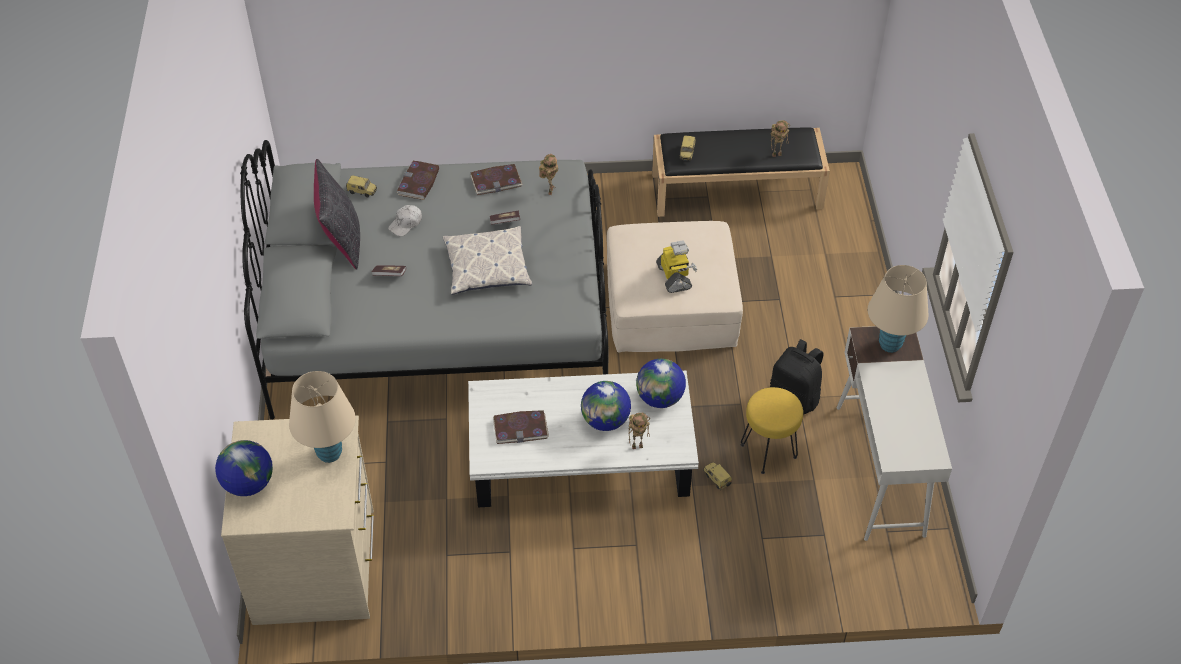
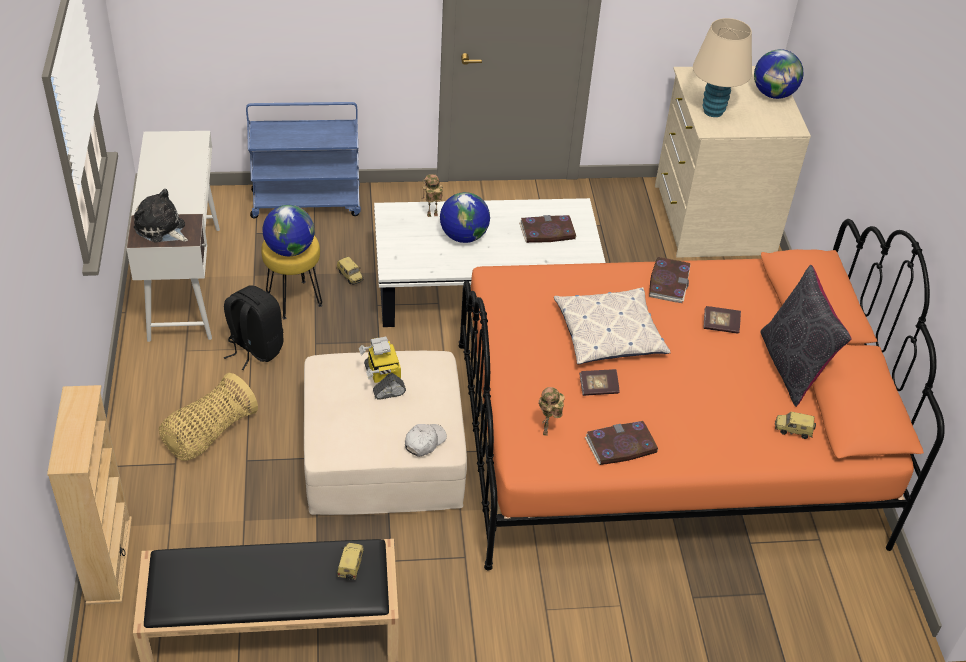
camera: 175 degrees right, 5 degrees down
grey bed [240,140,609,420] -> orange bed [459,219,945,570]
white cap [388,205,422,236] -> white cap moved to [405,424,447,456]
book [397,161,439,200] -> book moved to [649,257,690,303]
globe [636,359,686,408] -> globe moved to [262,205,315,256]
toy robot [771,120,790,157] -> none
beige table lamp [868,265,928,353] -> plush toy [134,189,188,242]
none -> beige bookcase [47,385,132,605]
none -> basket [159,373,258,461]
none -> blue cart [246,102,361,218]

